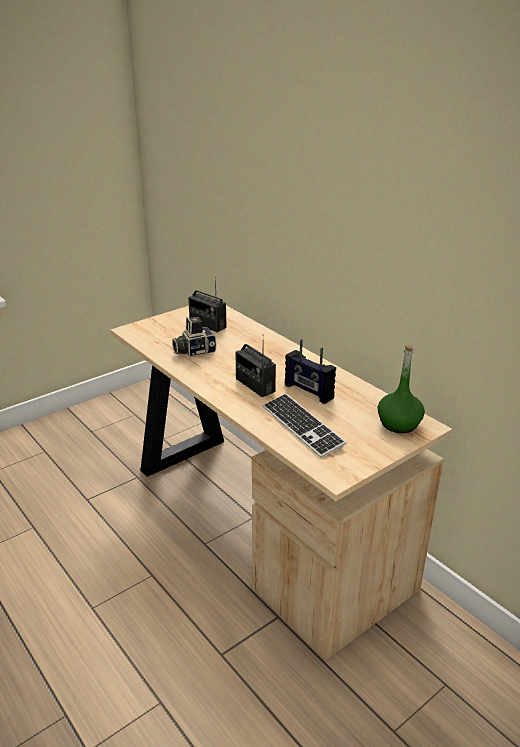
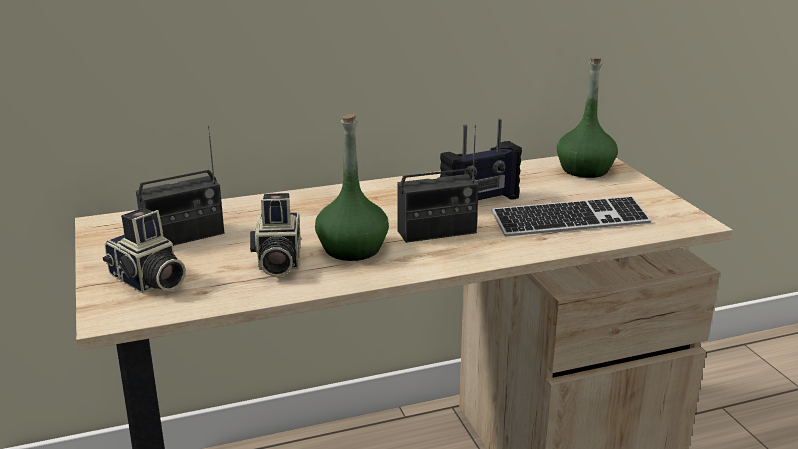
camera: 70 degrees left, 5 degrees down
none -> camera [103,208,186,293]
none -> green bottle [315,114,389,261]

